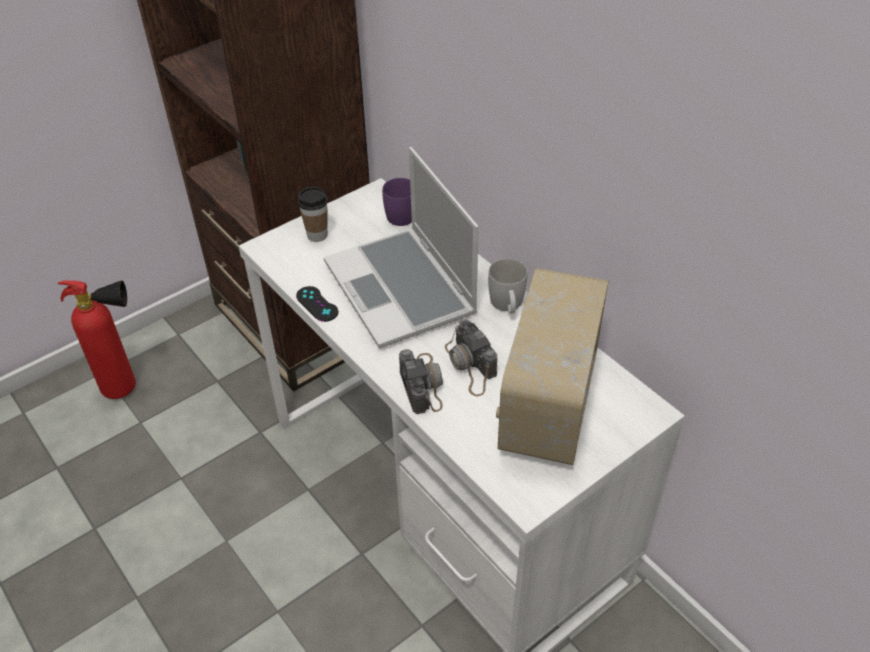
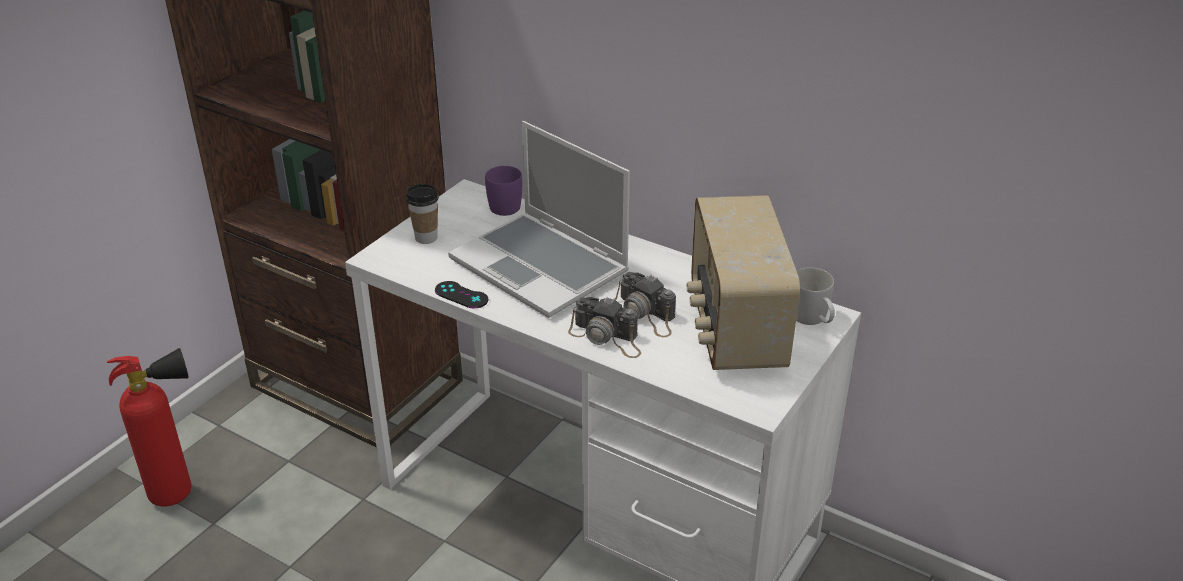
camera: 20 degrees left, 10 degrees down
camera [399,349,443,414] -> camera turned 150 degrees clockwise [568,296,641,358]
white mug [488,259,527,313] -> white mug moved to [796,267,835,325]

